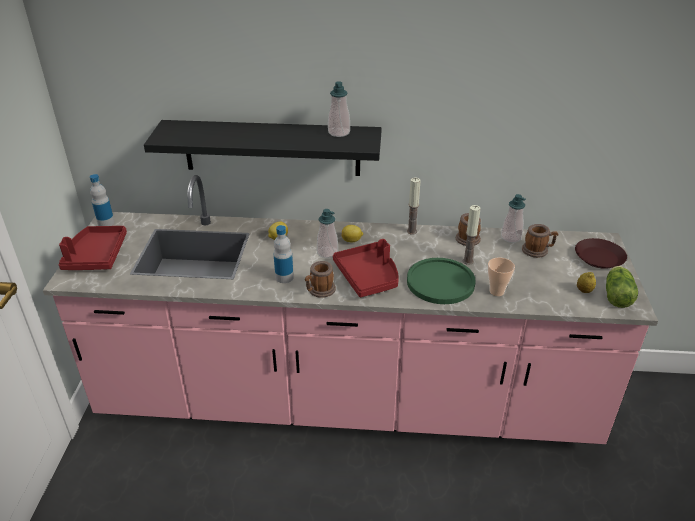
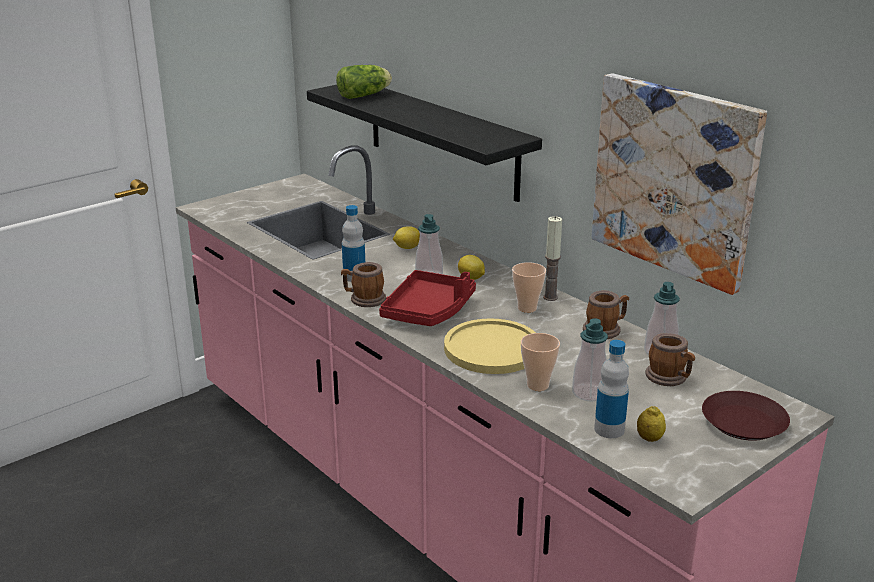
camera: 45 degrees right, 10 degrees down
red tray [59,226,127,270] -> none
bottle [90,174,115,226] -> bottle moved to [594,340,629,438]
soap dispenser [328,81,350,137] -> soap dispenser moved to [572,318,608,402]
green plate [407,258,476,304] -> yellow plate [444,318,536,374]
candle [463,205,481,265] -> none
lettuce [606,266,638,308] -> lettuce moved to [336,65,392,99]
none -> cup [512,262,546,313]
none -> picture [592,73,767,295]

